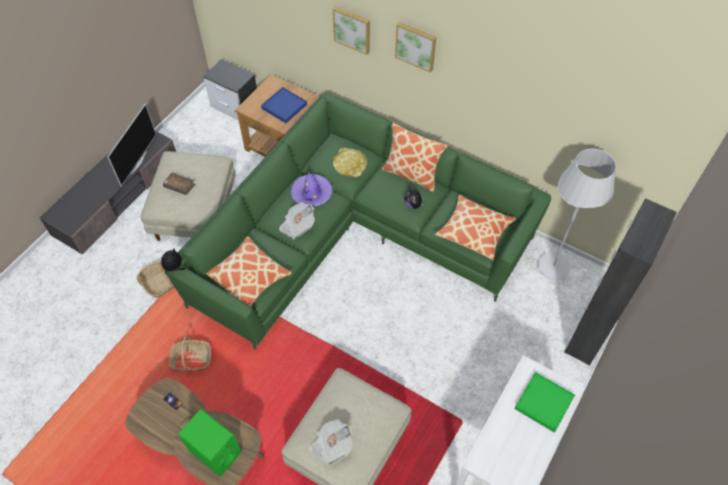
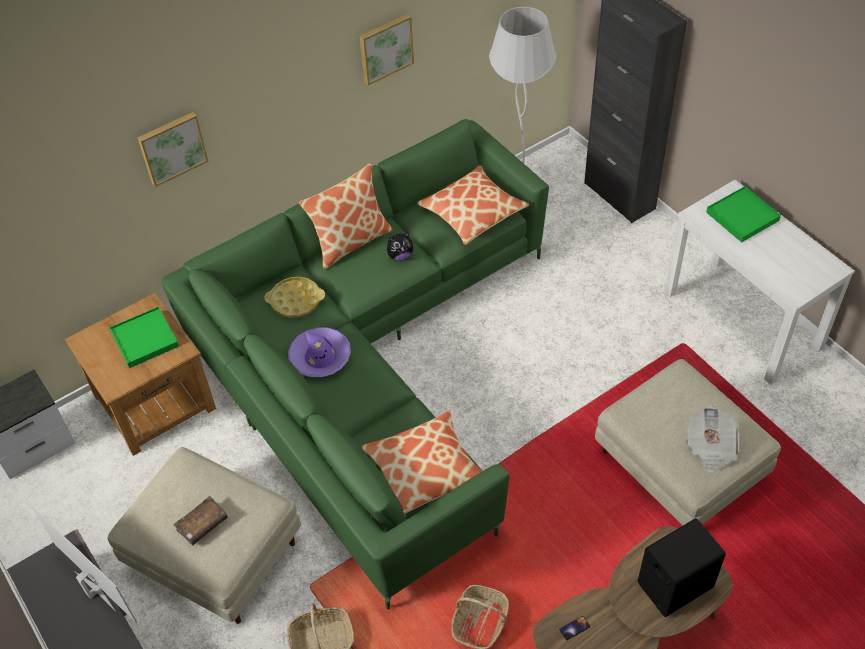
camera: 65 degrees left, 5 degrees down
plush toy [161,249,185,274] -> none
green speaker [178,409,241,477] -> black speaker [638,518,726,617]
blue tray [261,87,307,123] -> green tray [109,307,179,368]
newspaper [279,202,315,240] -> none
picture [395,22,436,73] -> picture moved to [360,14,414,85]

